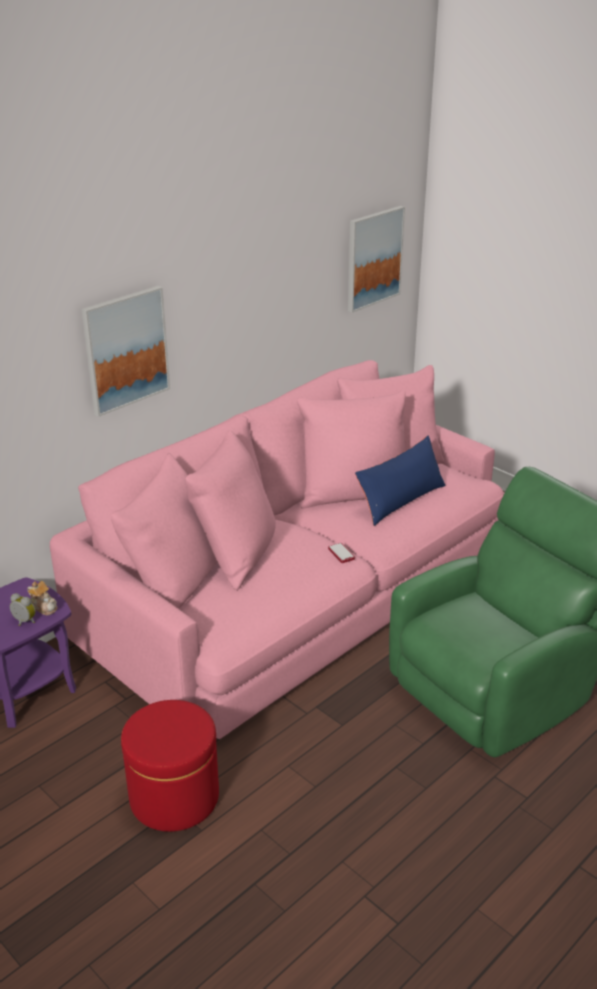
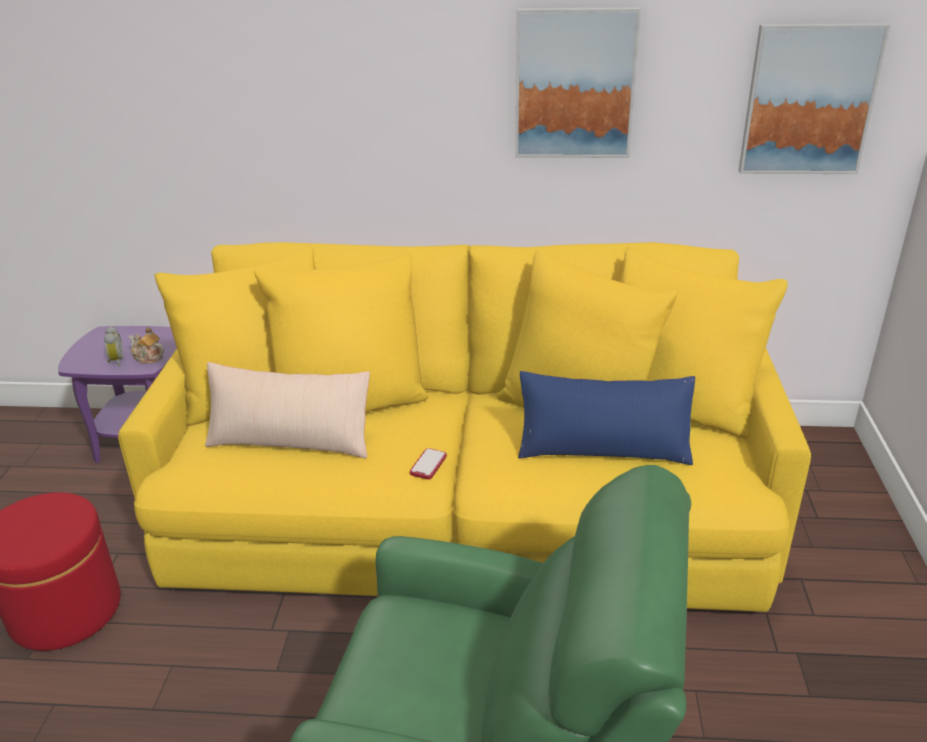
camera: 50 degrees right, 0 degrees up
teapot [27,581,57,615] -> teapot turned 120 degrees clockwise [128,327,164,364]
pink sofa [50,360,504,739] -> yellow sofa [118,242,811,612]
picture [82,286,170,417] -> picture moved to [515,7,641,158]
none -> beige pillow [205,362,370,458]

